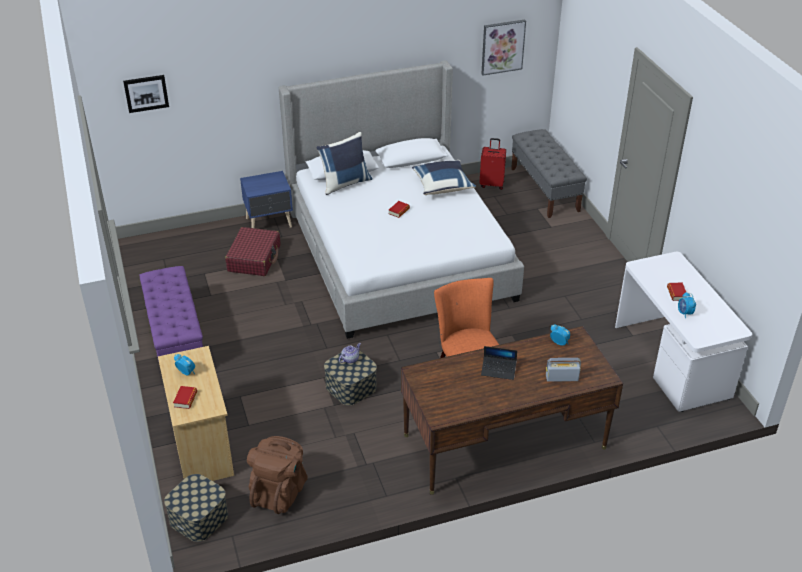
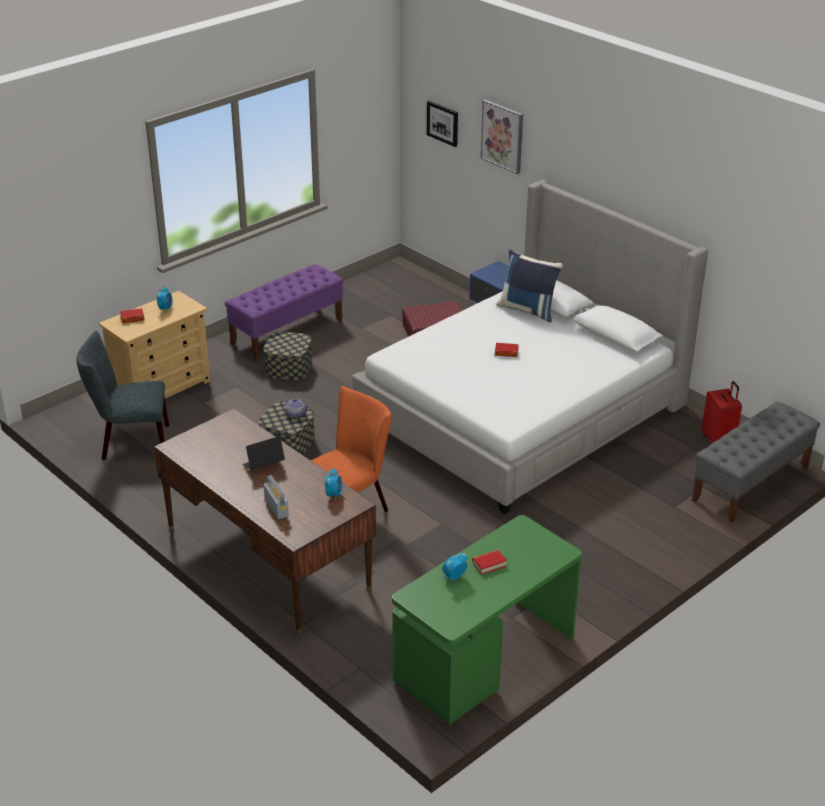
camera: 65 degrees right, 5 degrees down
storage box [164,474,228,542] -> storage box moved to [263,332,312,380]
brown backpack [247,436,308,514] -> grey chair [76,331,169,460]
blue pillow [412,160,476,195] -> none
picture [481,19,526,76] -> picture moved to [481,99,523,174]
laptop [481,346,517,380] -> laptop turned 75 degrees clockwise [243,436,285,470]
white desk [615,252,752,412] -> green desk [392,515,582,725]

